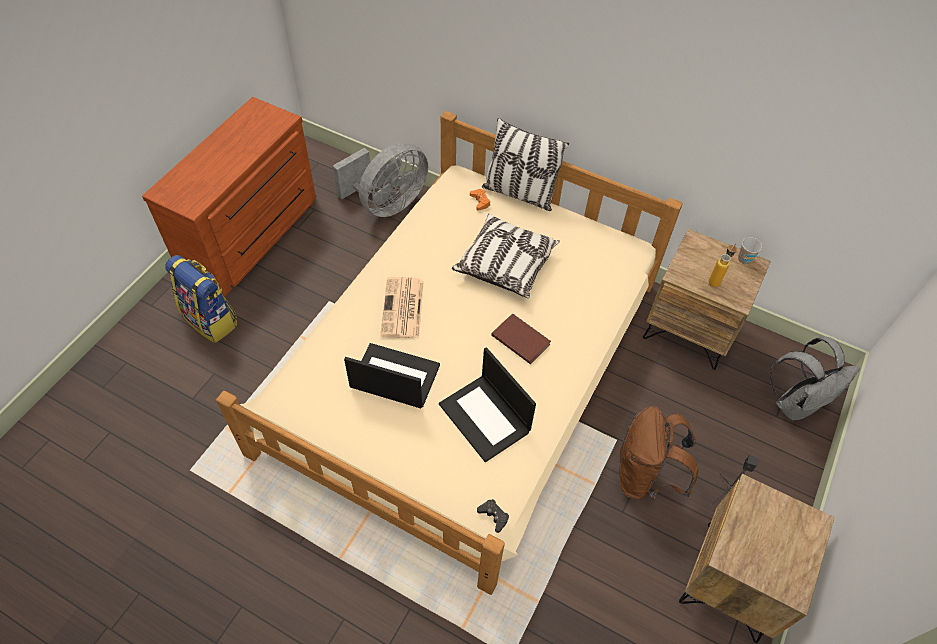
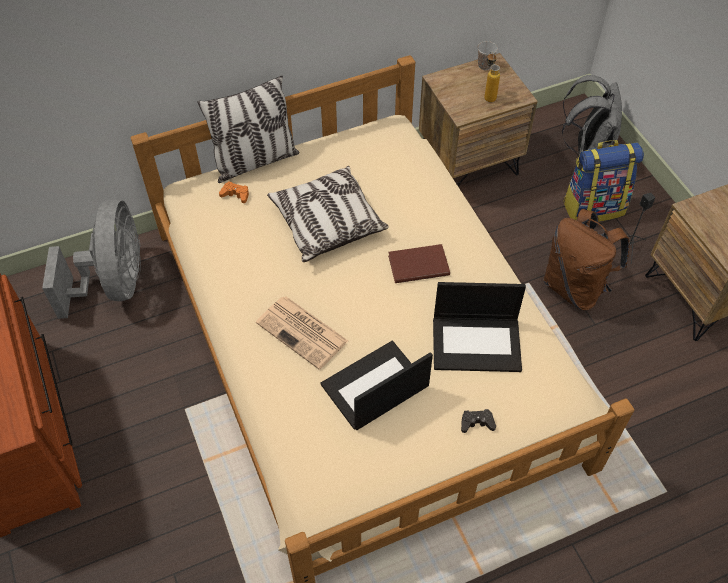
camera: 50 degrees left, 0 degrees up
backpack [165,255,237,343] -> backpack moved to [563,140,644,222]
black game controller [477,499,509,533] -> black game controller moved to [461,409,496,433]

